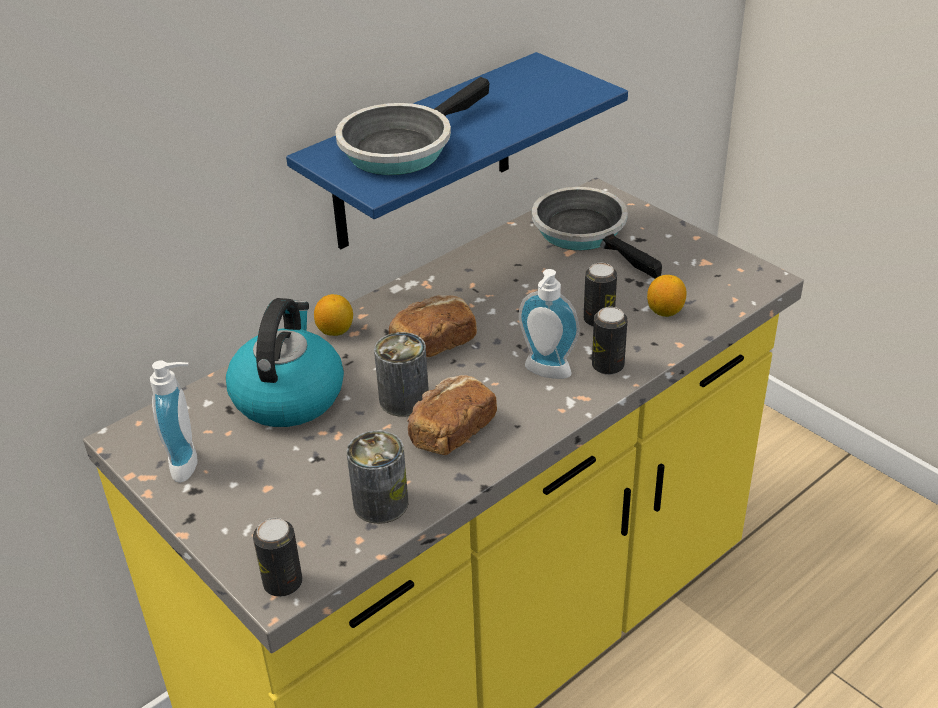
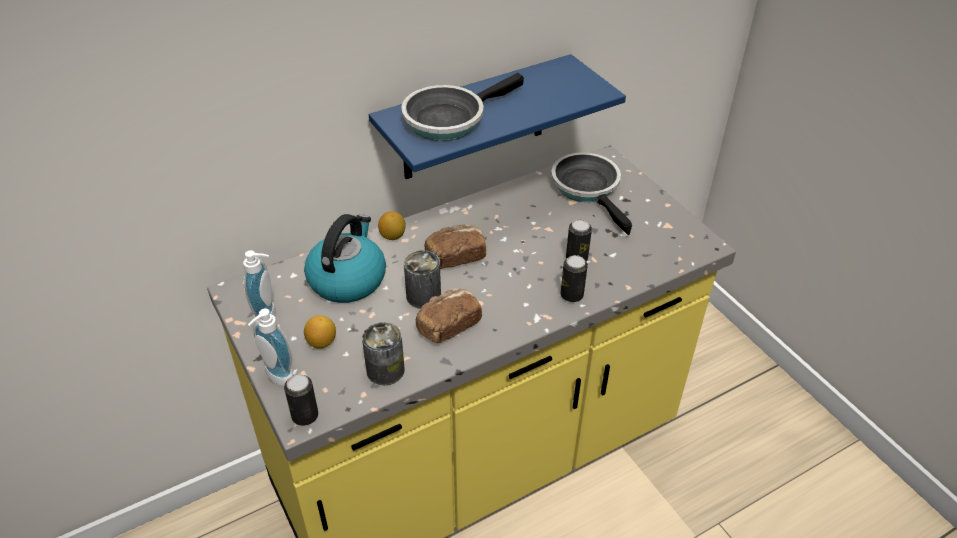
camera: 10 degrees right, 5 degrees up
soap dispenser [519,269,580,379] -> soap dispenser moved to [248,308,294,386]
lemon [647,275,687,317] -> lemon moved to [304,315,336,349]

